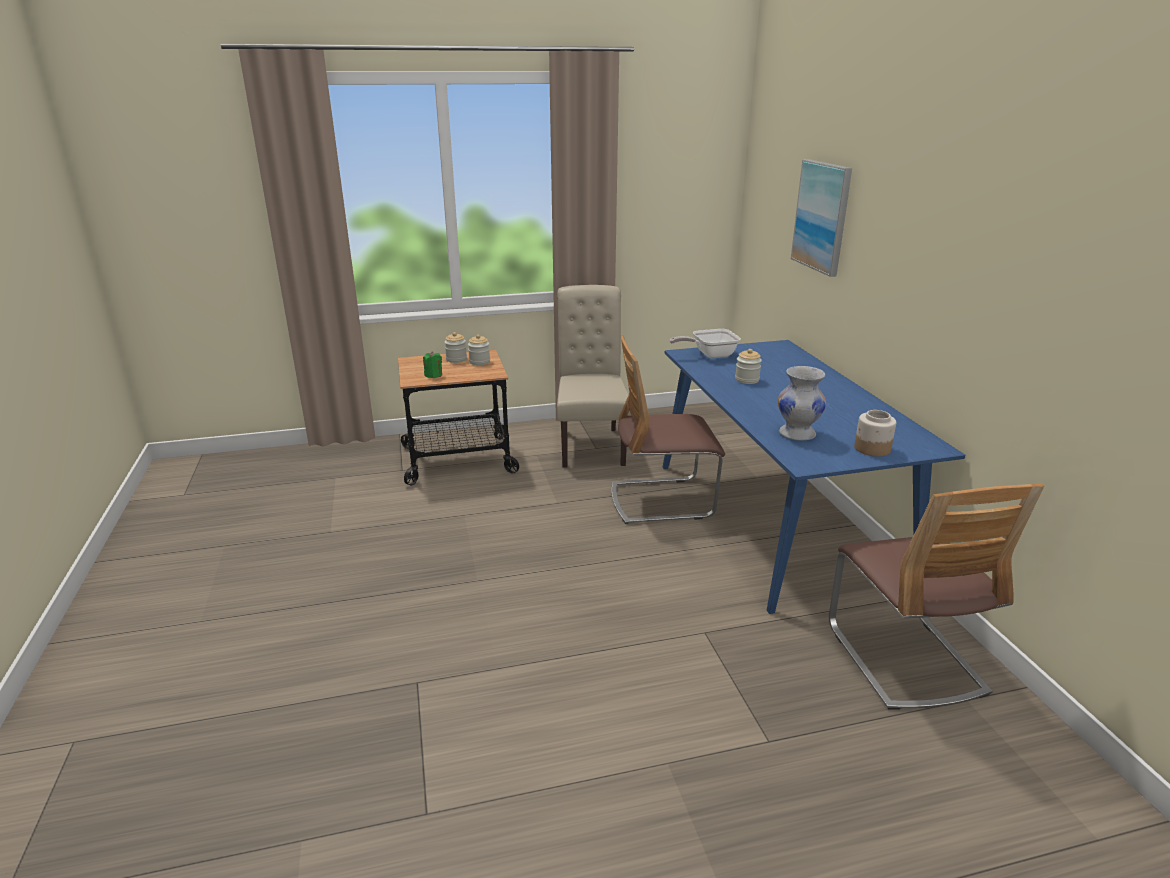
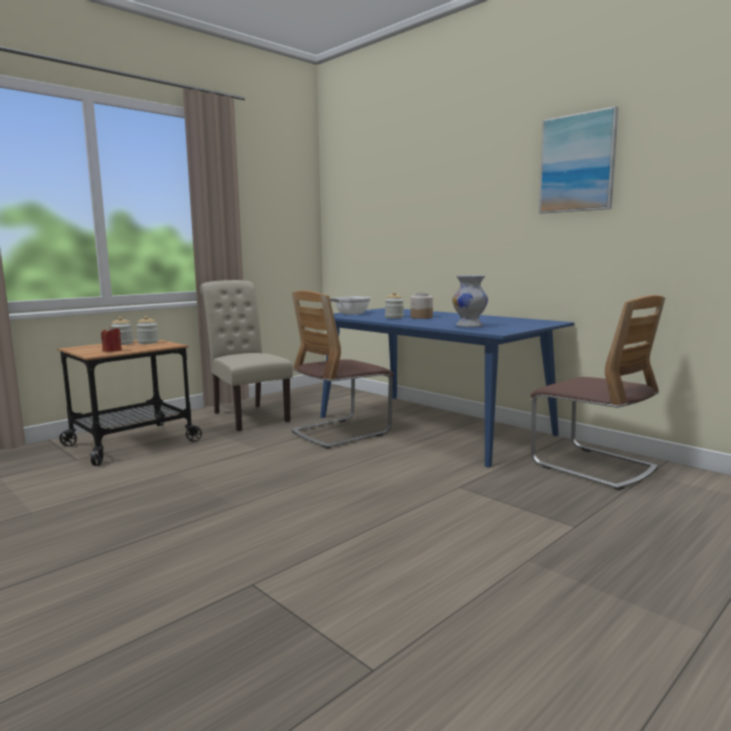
camera: 30 degrees left, 15 degrees down
green candle [423,351,442,378] -> red candle [101,326,122,352]
picture [791,159,852,277] -> picture moved to [539,106,619,214]
jar [854,410,896,457] -> jar moved to [410,293,433,319]

